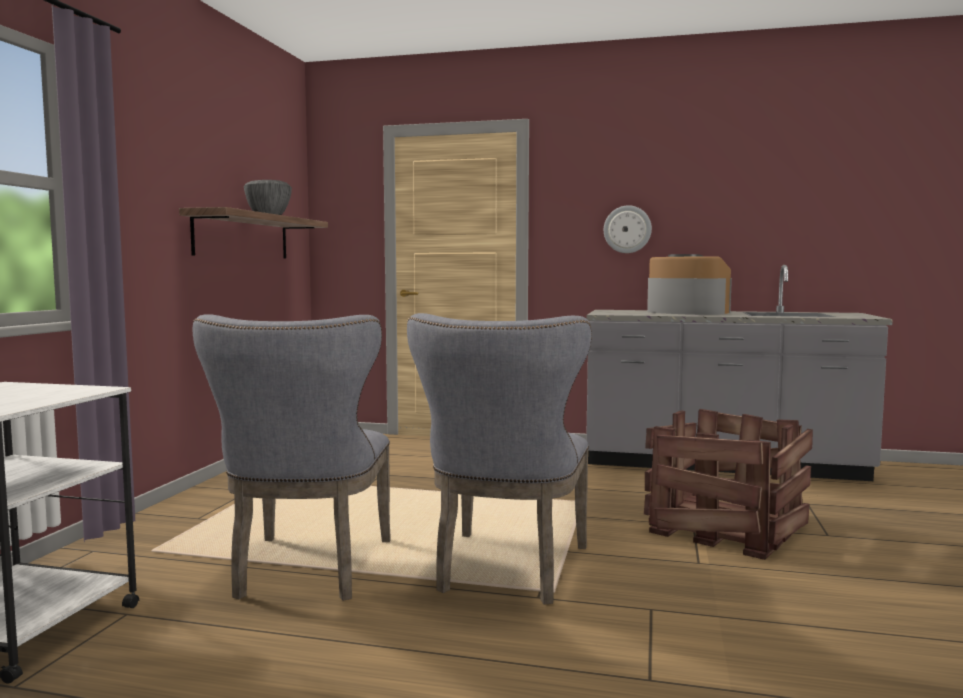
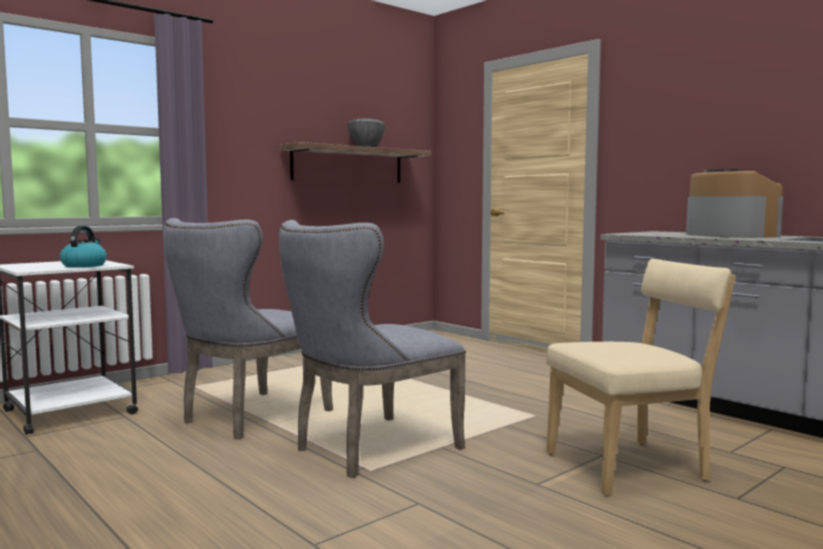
camera: 35 degrees right, 0 degrees up
wall clock [604,205,652,253] -> none
crate [644,409,813,560] -> beige chair [546,259,736,496]
none -> kettle [60,226,107,268]

